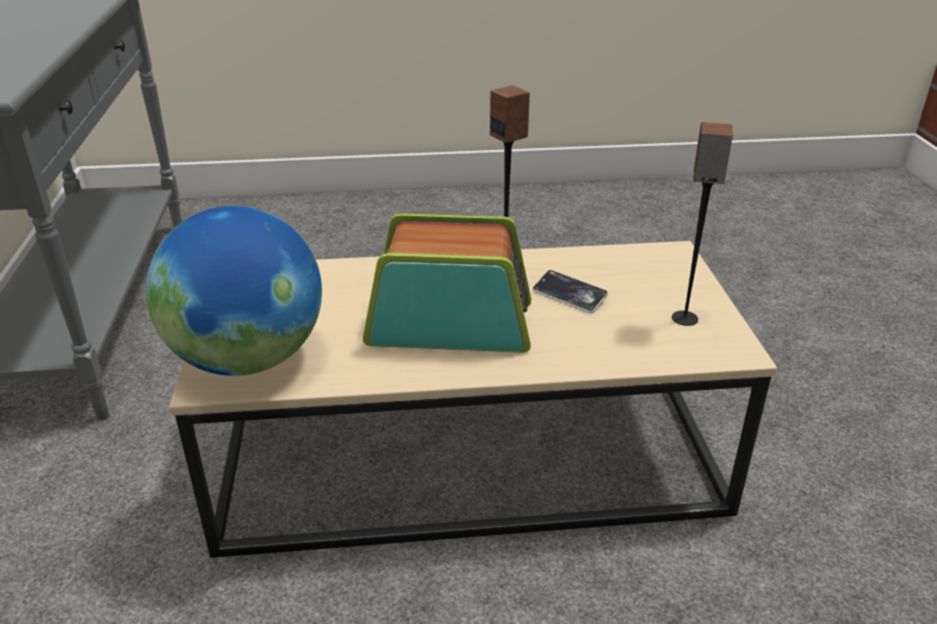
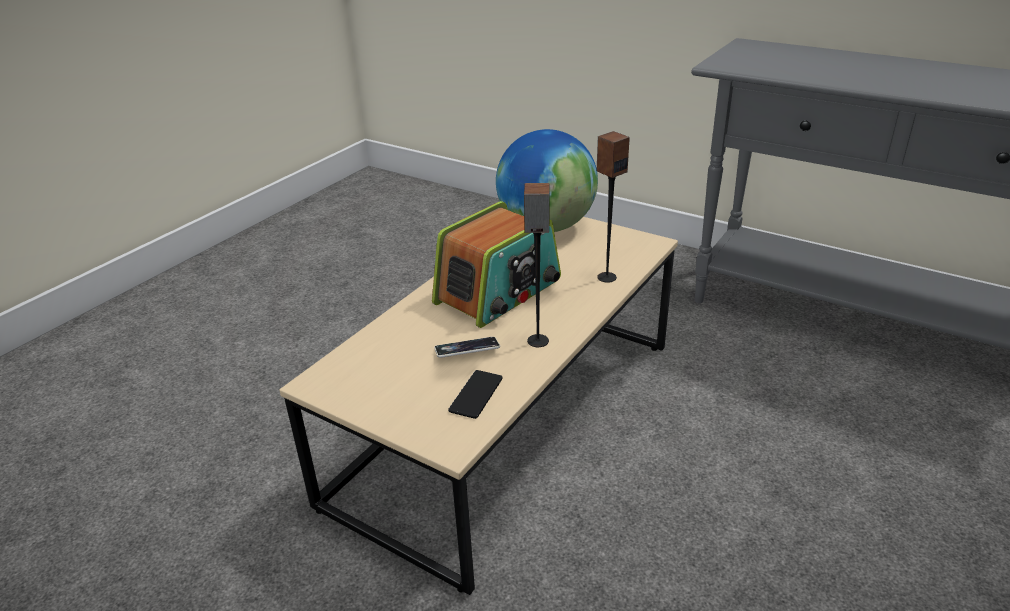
camera: 130 degrees right, 0 degrees up
speaker [672,122,733,326] -> speaker moved to [597,131,630,283]
none -> phone [448,370,503,419]

